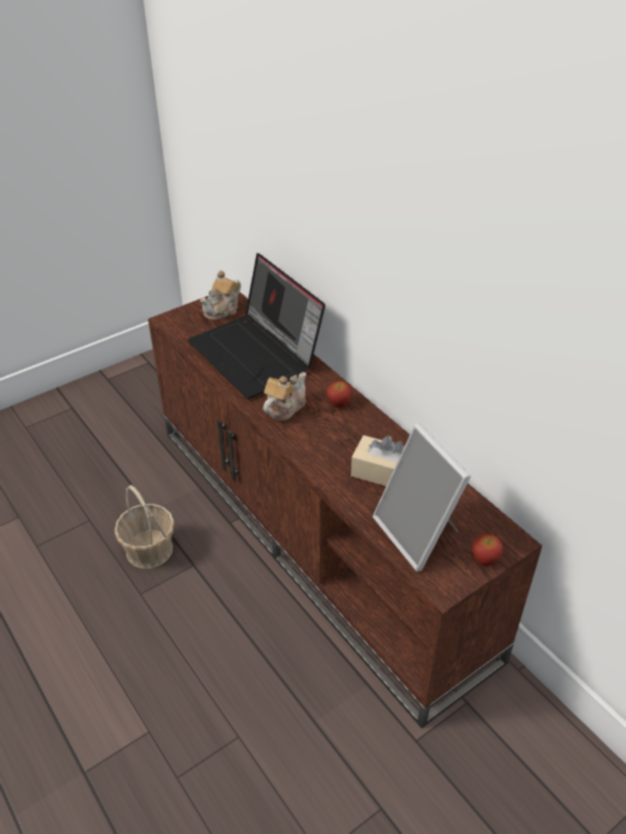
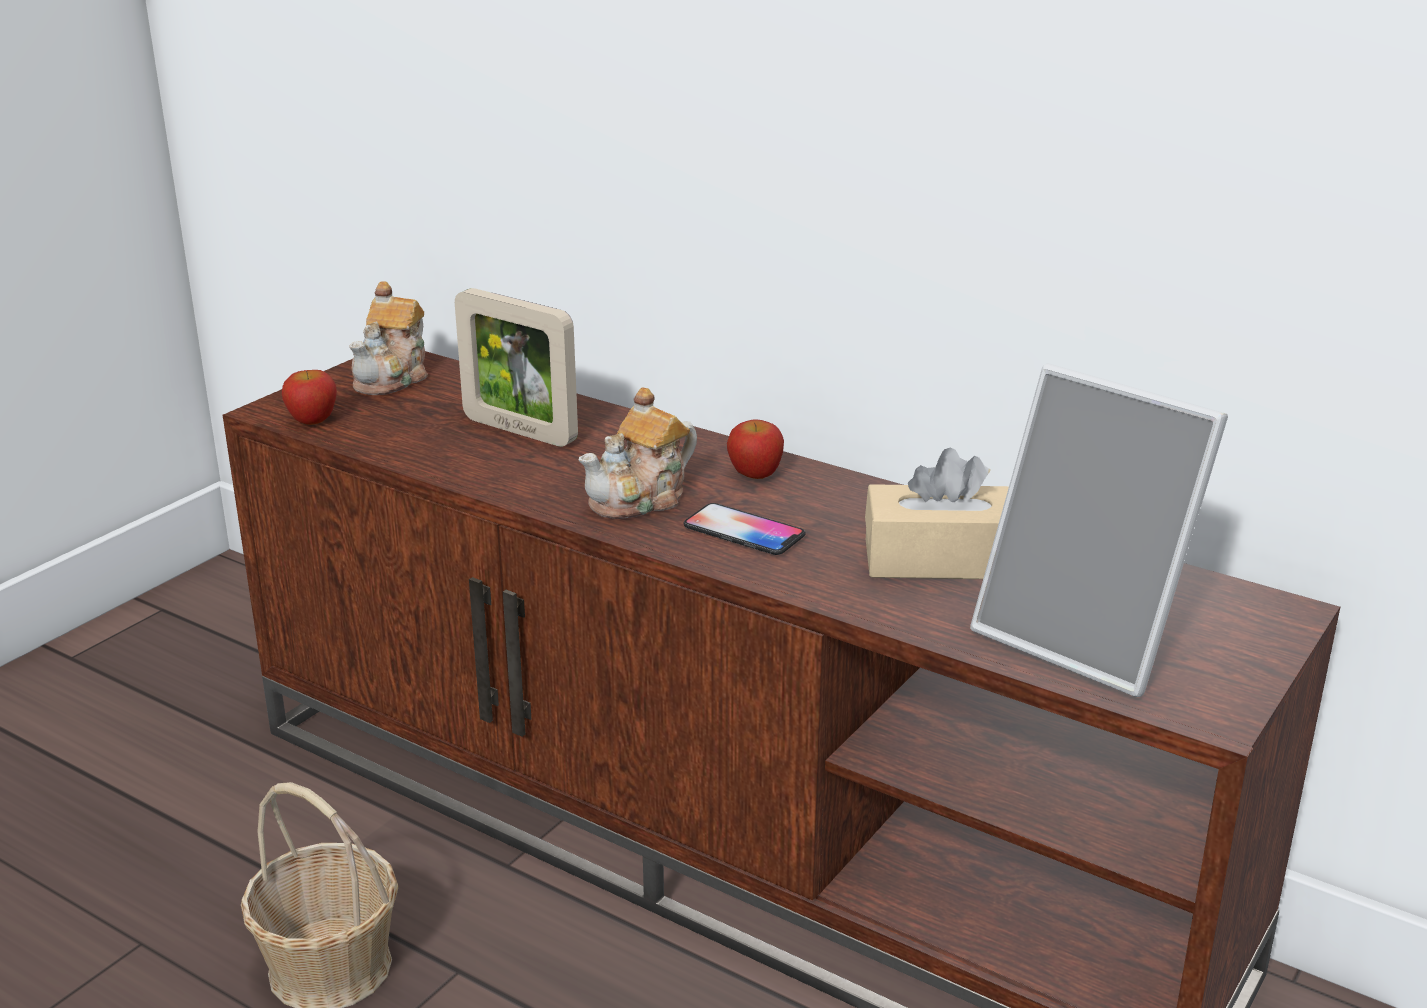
camera: 20 degrees left, 15 degrees down
laptop [187,253,325,399] -> picture frame [455,288,578,447]
teapot [263,372,306,421] -> teapot turned 150 degrees counterclockwise [579,387,697,519]
apple [472,534,503,567] -> apple moved to [282,370,337,425]
none -> phone [683,503,806,555]

